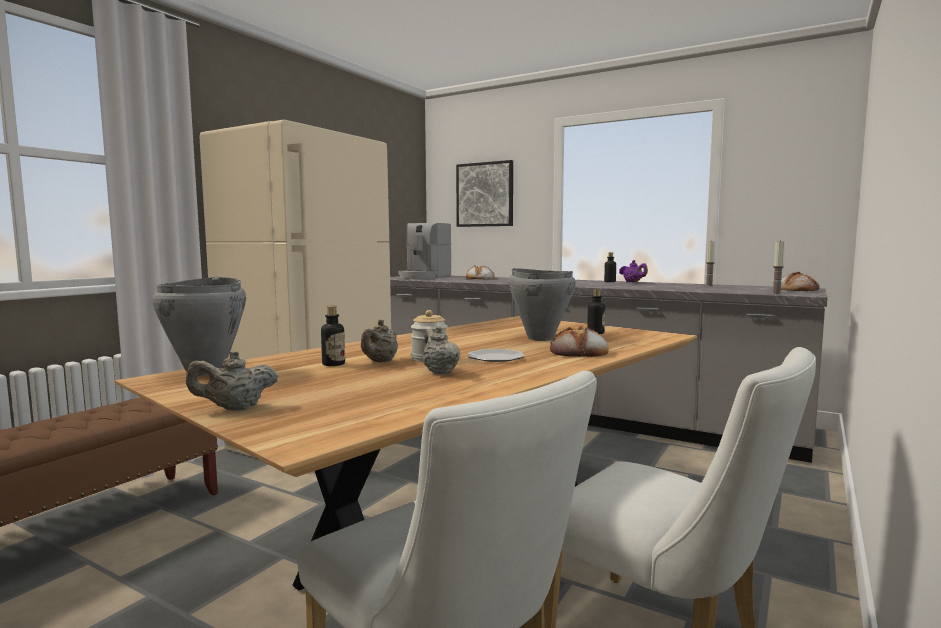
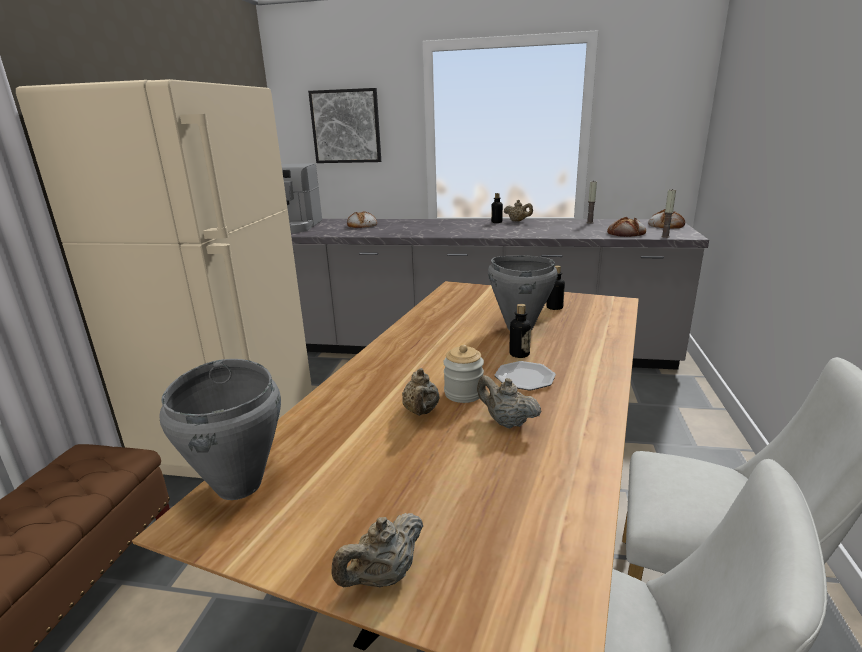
camera: 20 degrees left, 15 degrees up
bottle [321,306,345,366] -> bottle moved to [509,304,531,358]
bread [550,326,609,357] -> bread moved to [607,217,646,237]
purple teapot [619,260,648,282] -> beige teapot [504,200,533,222]

